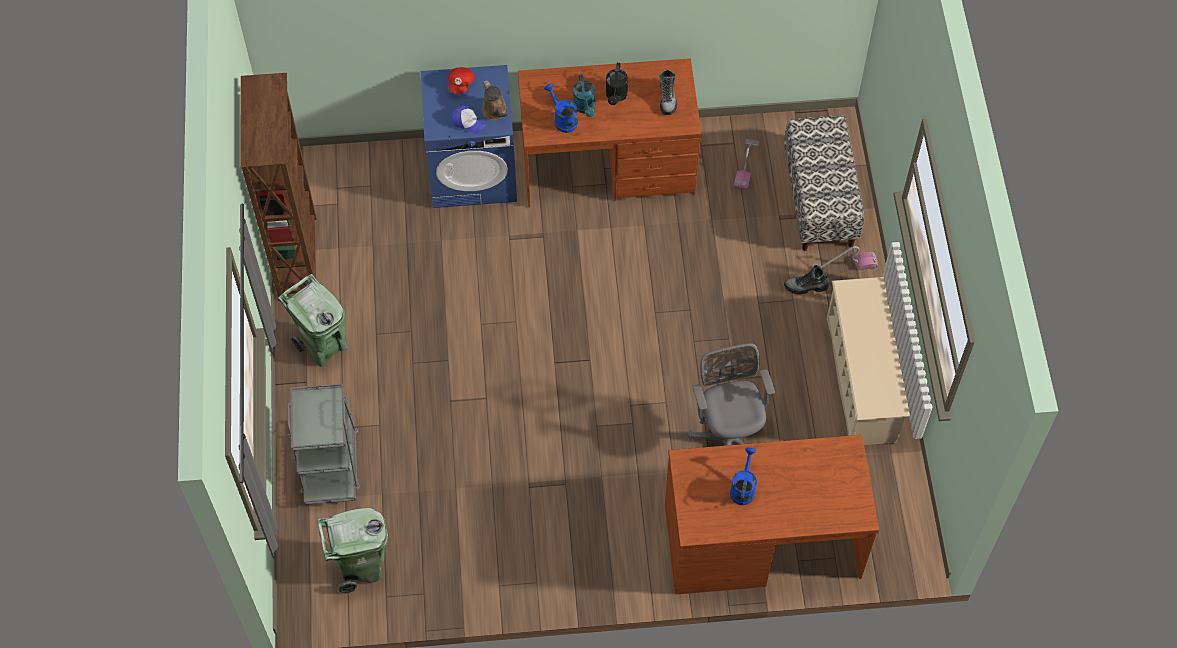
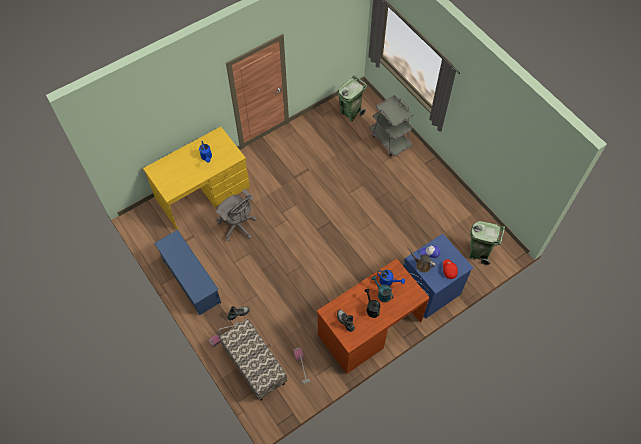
camera: 150 degrees right, 0 degrees up
brown bookcase [240,73,317,297] -> none
green trash can [277,274,348,367] -> green trash can moved to [469,221,505,266]
brown desk [665,435,879,594] -> yellow desk [143,127,250,230]
beige shoe rack [827,277,910,445] -> blue shoe rack [154,230,221,316]

